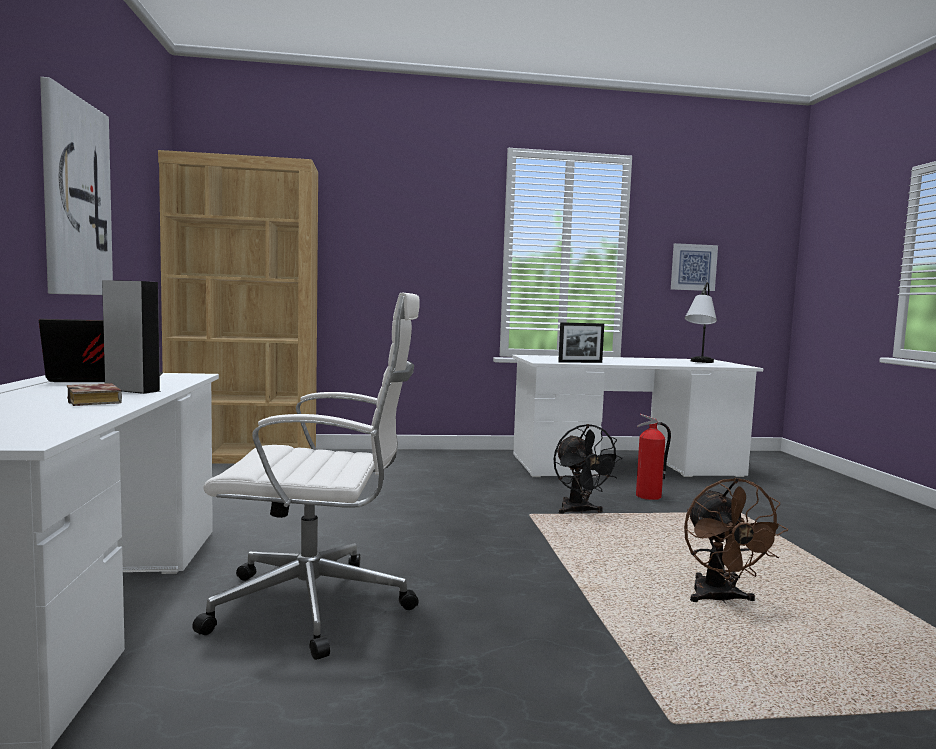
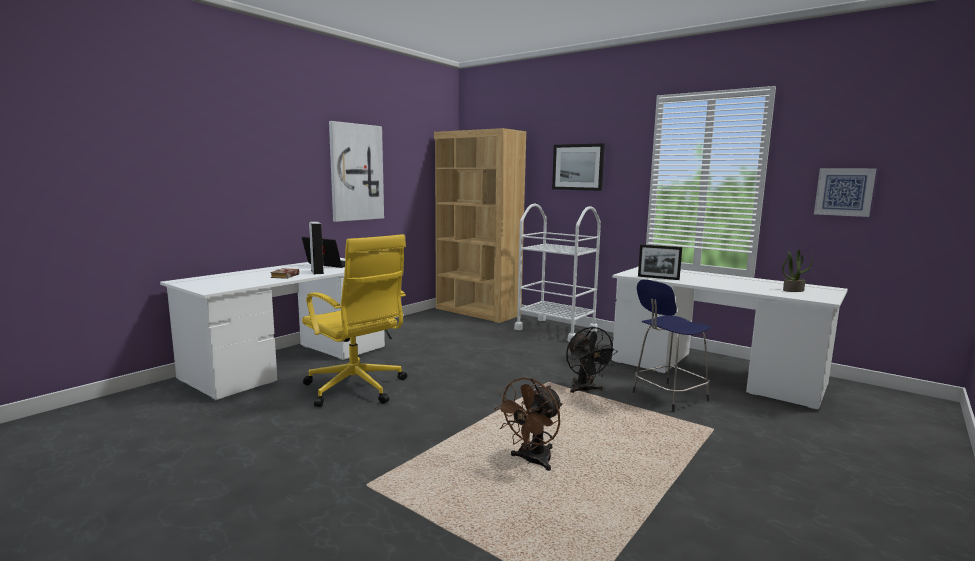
camera: 45 degrees right, 5 degrees up
white office chair [192,292,420,660] -> yellow office chair [302,234,407,407]
black fan [554,424,623,514] -> black fan turned 45 degrees counterclockwise [566,327,618,393]
fire extinguisher [636,414,671,500] -> blue stool [632,279,711,412]
table lamp [685,282,717,363] -> potted plant [782,250,813,292]
none -> white cart [514,203,601,342]
none -> picture [552,143,605,191]

